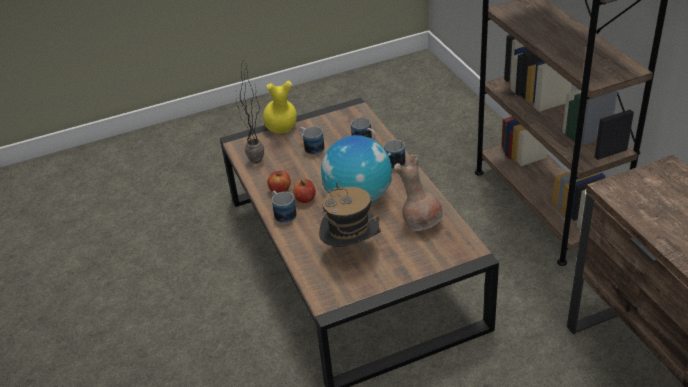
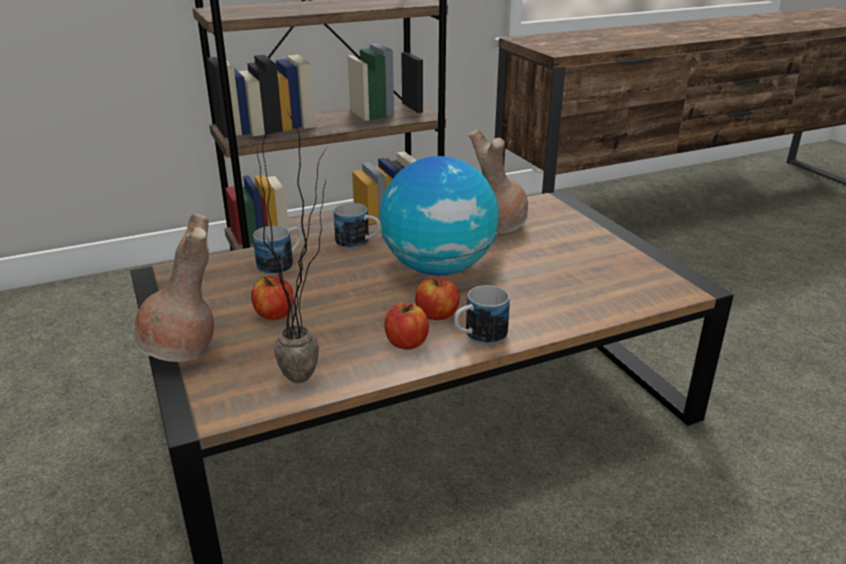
camera: 95 degrees left, 10 degrees down
yellow vase [263,81,297,133] -> brown vase [135,214,214,362]
mug [299,126,325,155] -> apple [251,276,294,320]
hat [319,182,381,247] -> none

